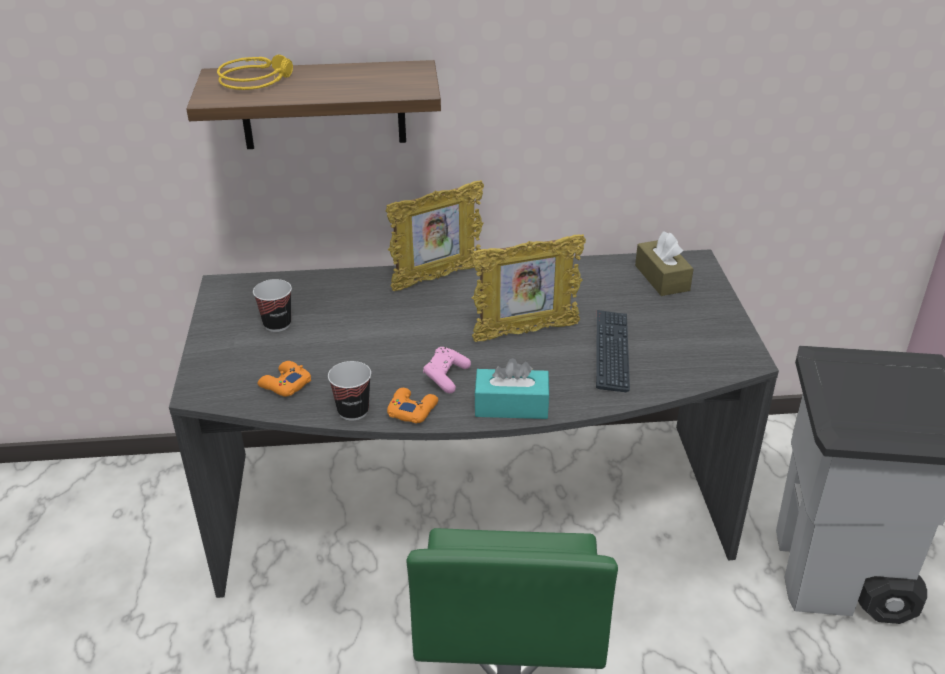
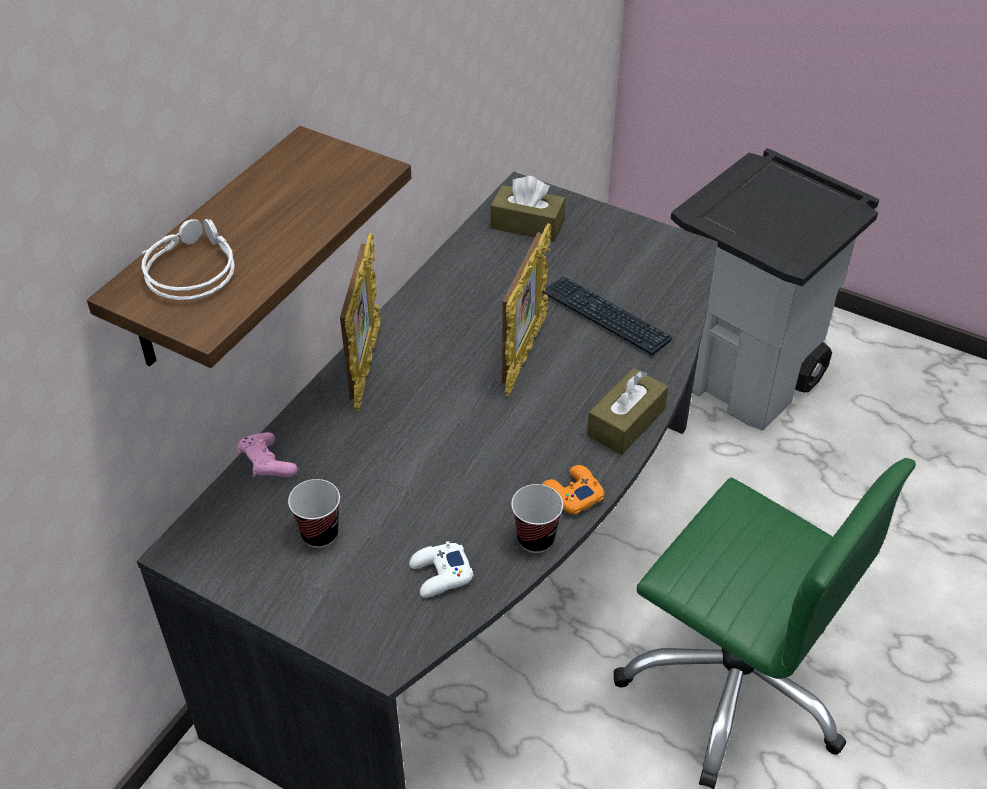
camera: 55 degrees left, 10 degrees up
yellow headphones [217,54,293,90] -> grey headphones [141,219,235,300]
orange game controller [258,361,311,397] -> white game controller [409,541,473,598]
pink game controller [423,347,471,393] -> pink game controller moved to [237,432,298,477]
turquoise tissue box [475,358,550,419] -> brown tissue box [587,368,668,455]

